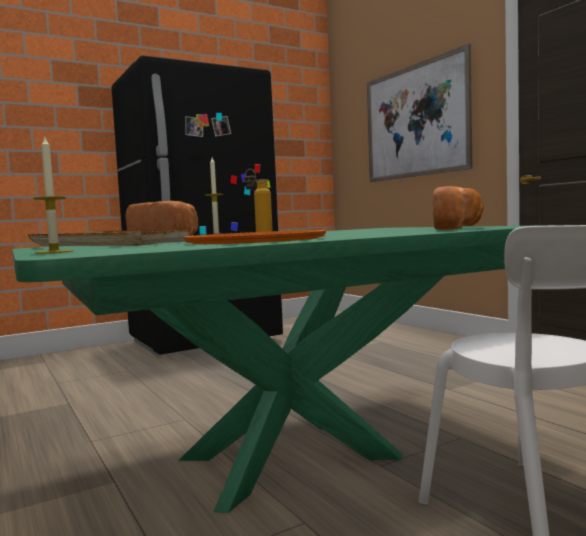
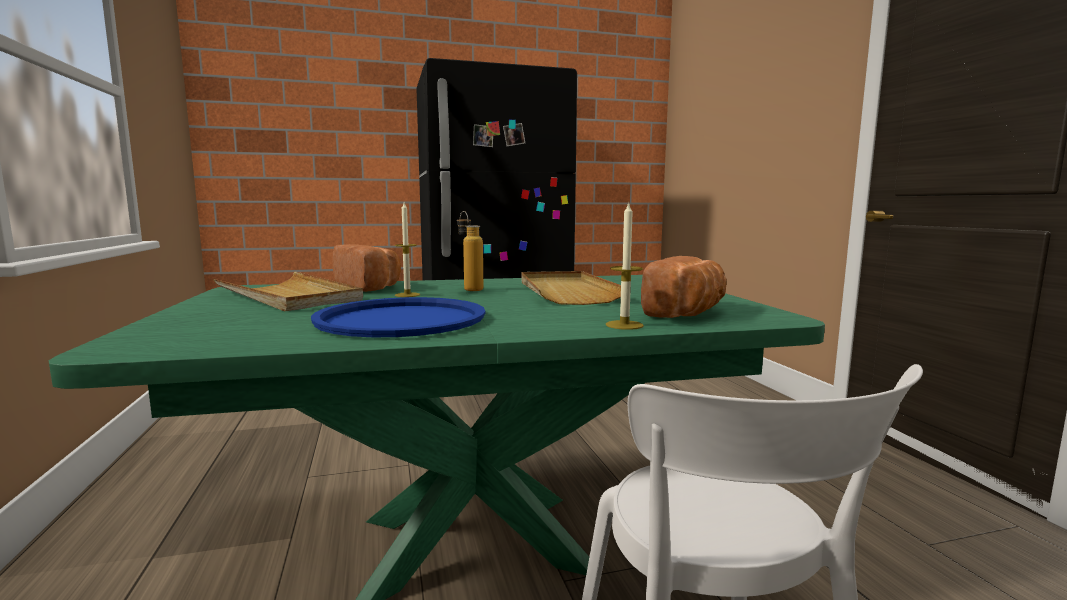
camera: 15 degrees right, 5 degrees up
candle [33,135,73,254] -> candle moved to [606,201,644,330]
orange tray [184,230,326,244] -> blue tray [311,297,486,337]
picture [367,44,472,182] -> none
none -> beige tray [521,271,621,305]

